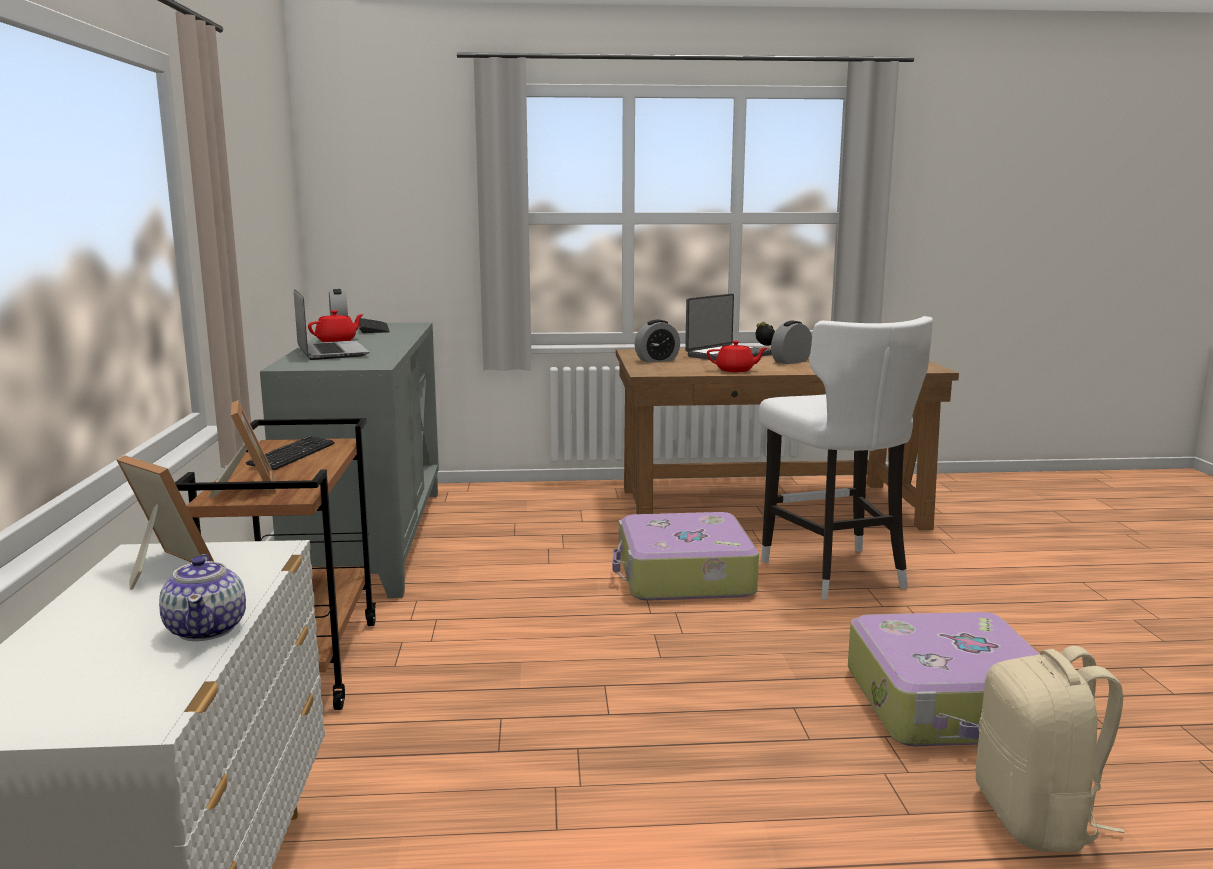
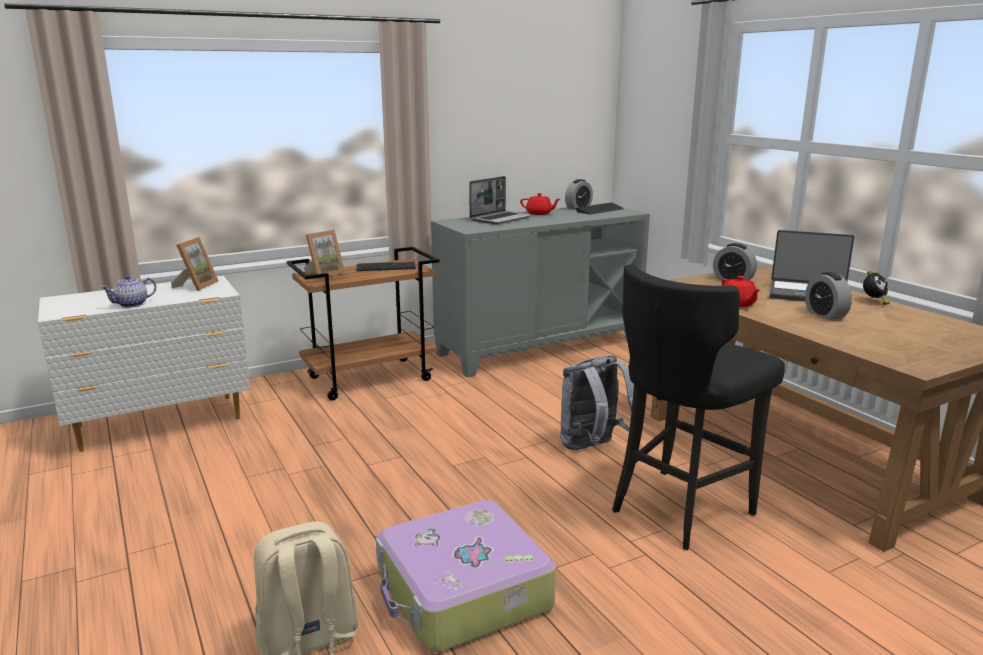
camera: 65 degrees right, 5 degrees up
suitcase [613,512,759,601] -> grey backpack [560,355,634,450]
white stool [759,316,933,600] -> black stool [612,264,785,550]
alarm clock [771,321,812,364] -> alarm clock turned 135 degrees counterclockwise [805,272,852,320]

